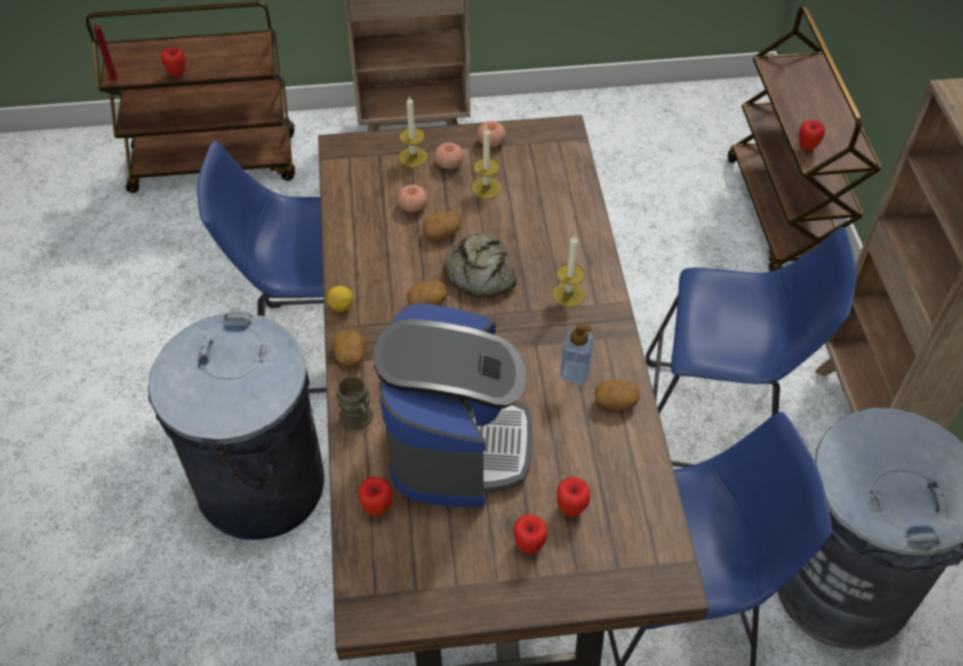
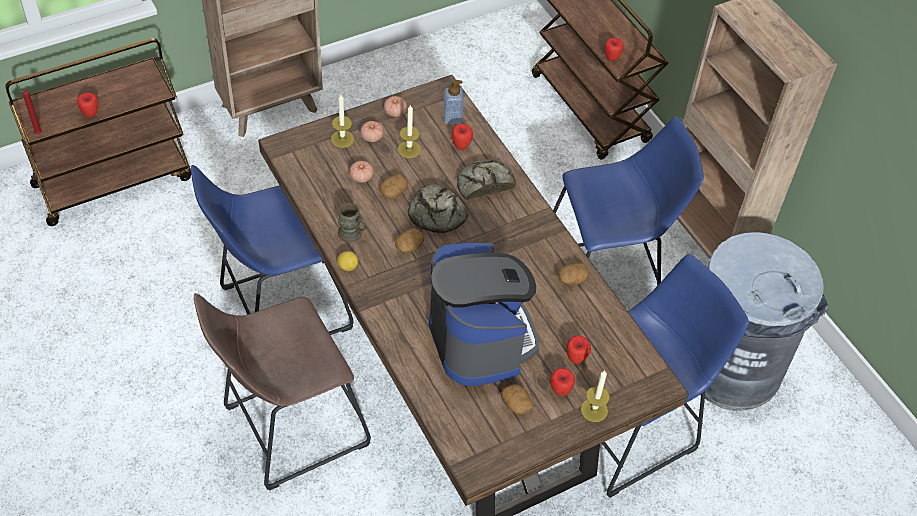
camera: 25 degrees left, 0 degrees up
grey trash can [148,312,324,540] -> brown stool [194,293,371,491]
potato [333,330,365,366] -> potato moved to [501,384,533,415]
brown mug [336,376,373,430] -> brown mug moved to [337,203,367,242]
apple [358,477,393,516] -> apple moved to [452,124,473,150]
candle [552,234,585,307] -> candle moved to [581,370,610,422]
soap dispenser [560,323,594,385] -> soap dispenser moved to [443,80,464,124]
none -> bread [457,159,516,200]

